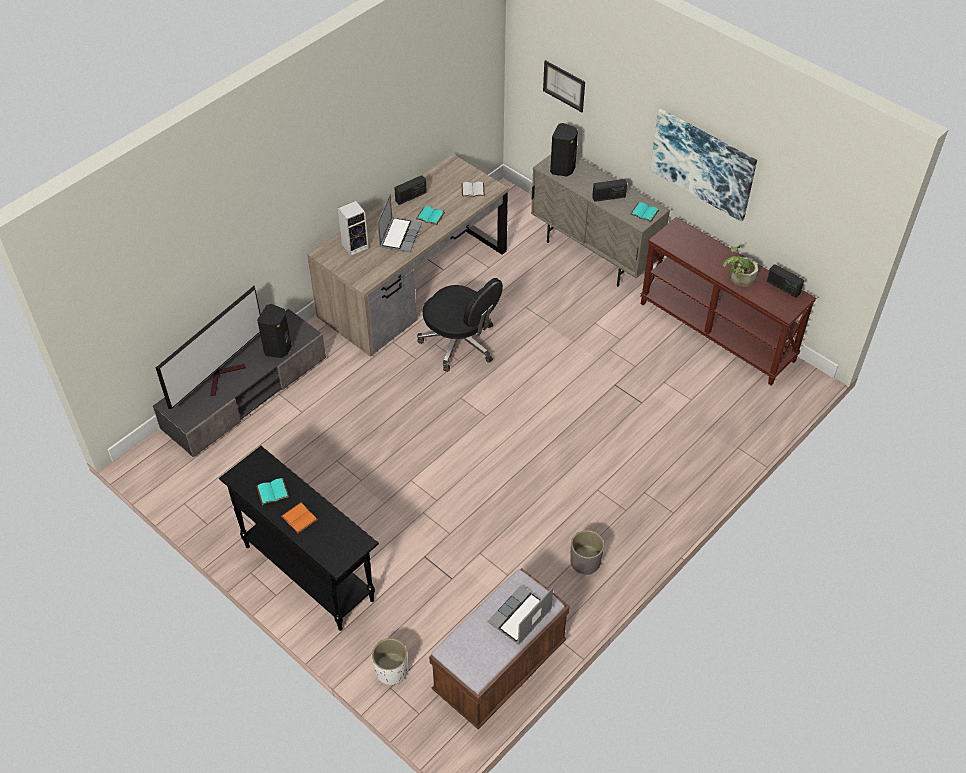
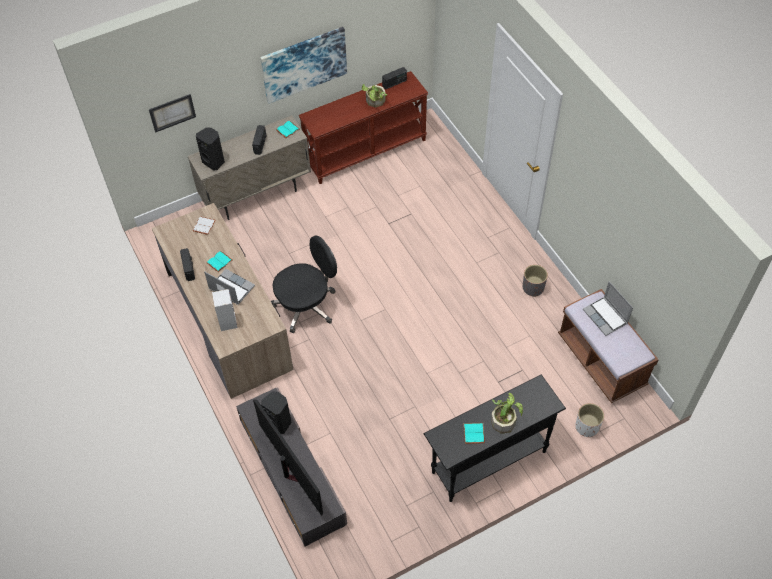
camera: 70 degrees left, 5 degrees up
orange book [281,502,318,534] -> potted plant [491,393,523,434]

